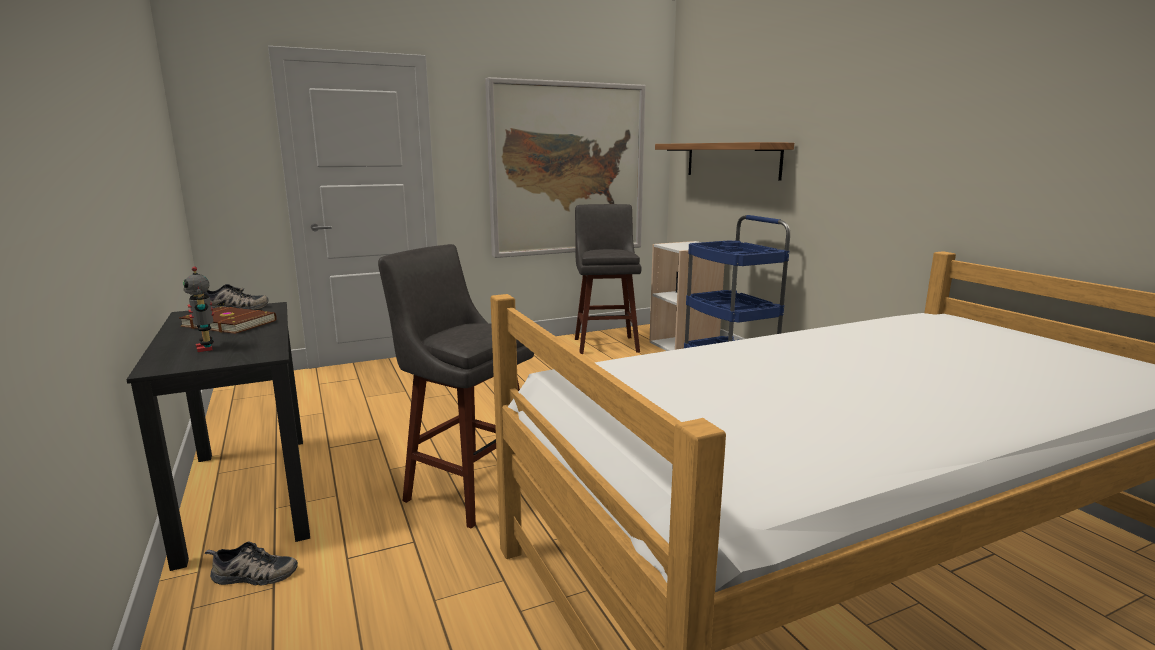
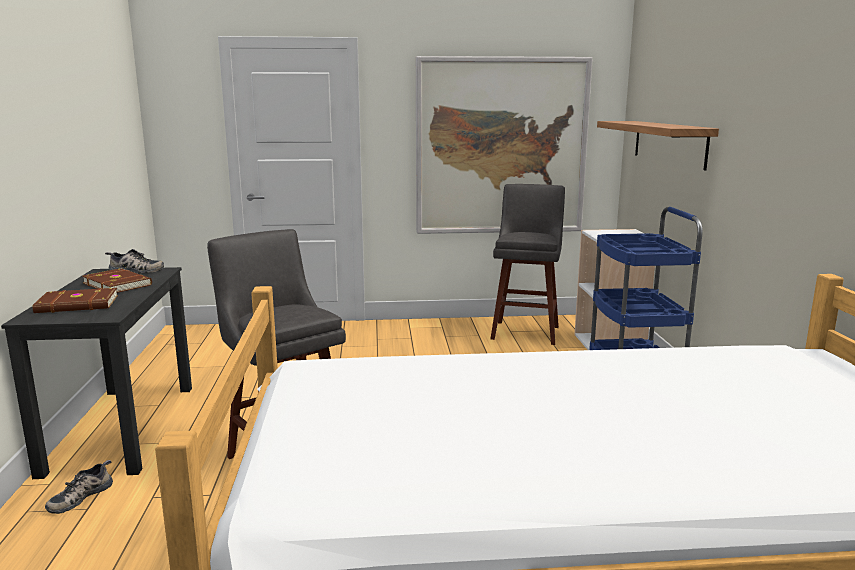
camera: 20 degrees right, 0 degrees up
toy robot [183,267,214,352] -> brown book [32,288,118,313]
shoe [205,541,298,586] -> shoe turned 105 degrees clockwise [45,460,113,514]

